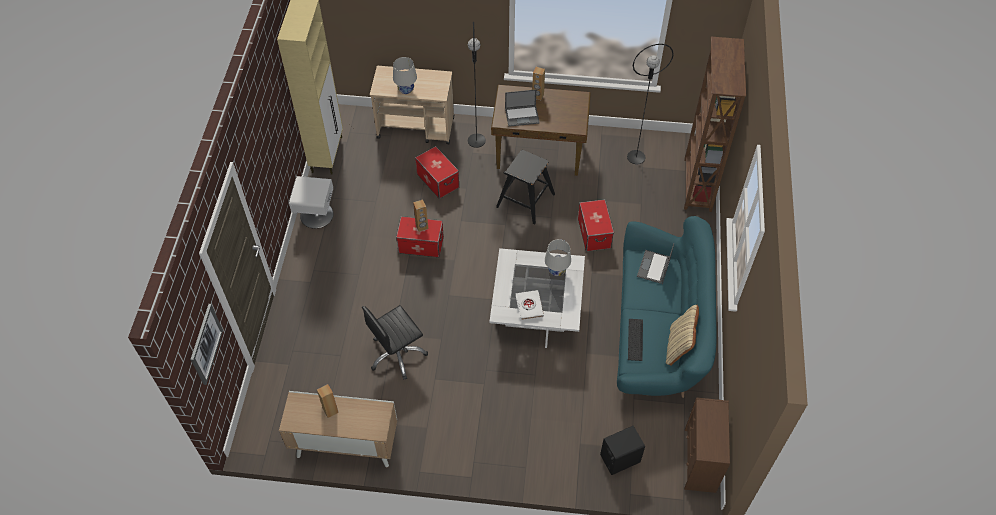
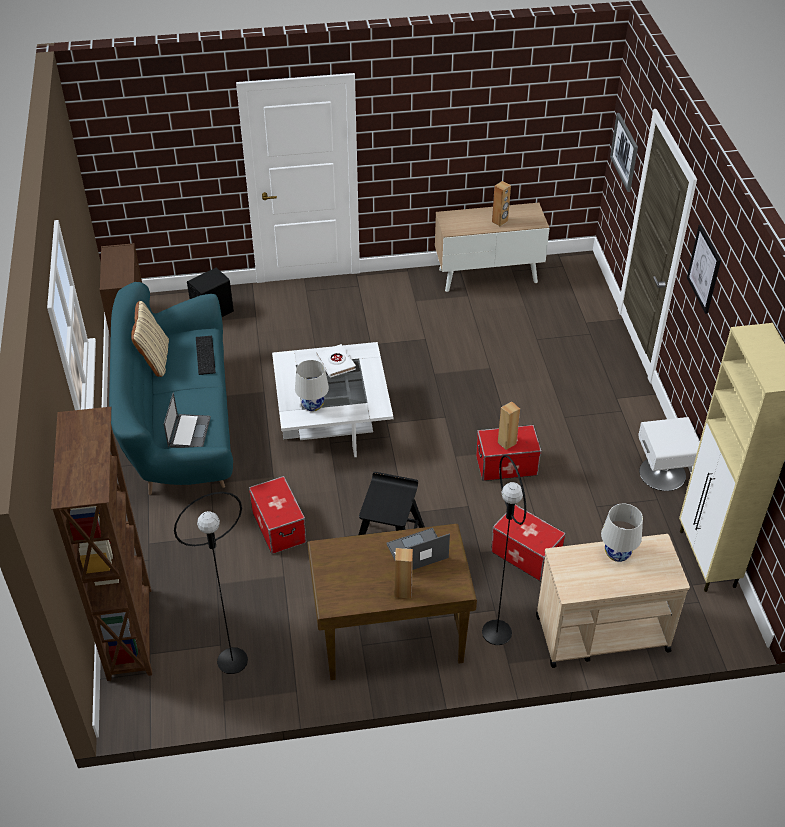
camera: 165 degrees right, 10 degrees down
black office chair [362,305,428,380] -> none
none -> picture [687,225,721,314]

